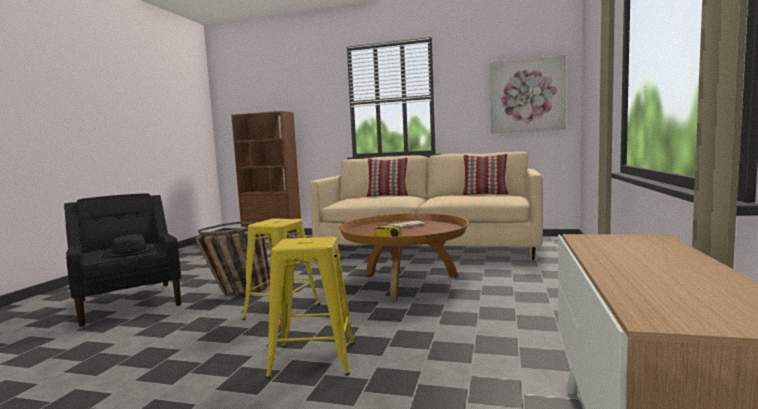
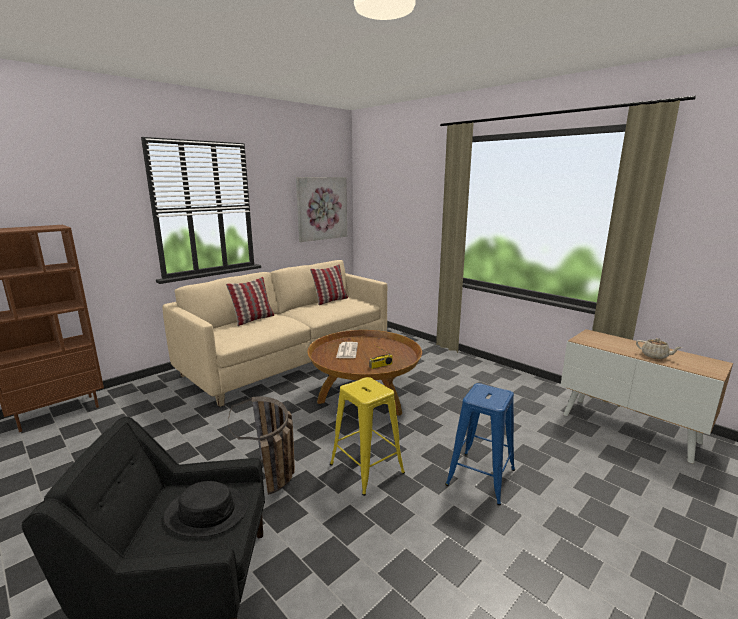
camera: 60 degrees left, 10 degrees up
yellow stool [266,237,354,378] -> blue stool [445,383,515,506]
none -> beige teapot [636,338,682,359]

